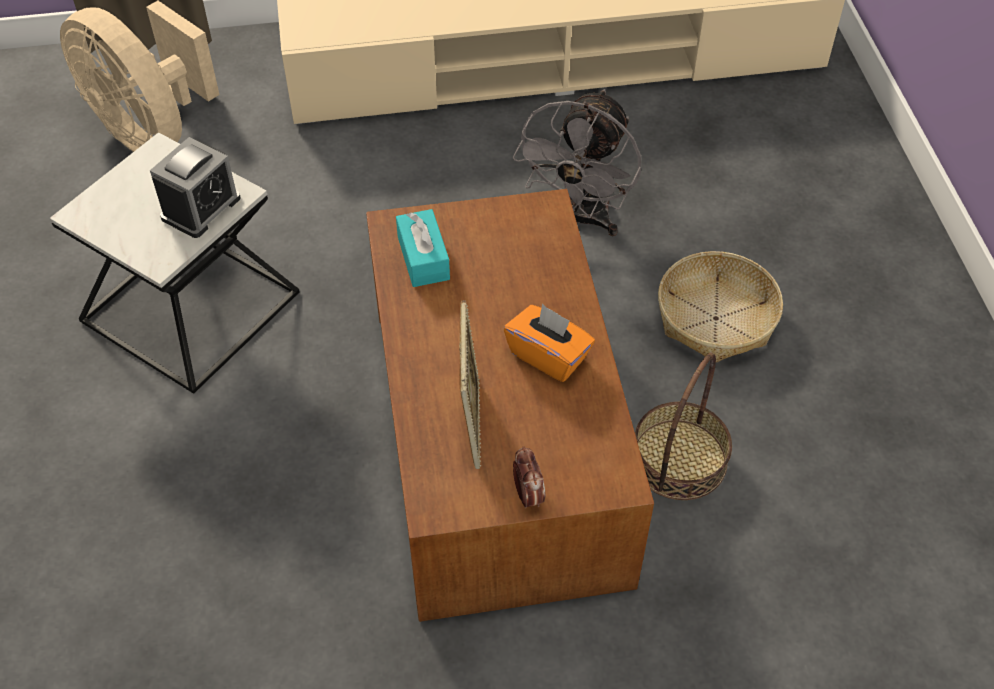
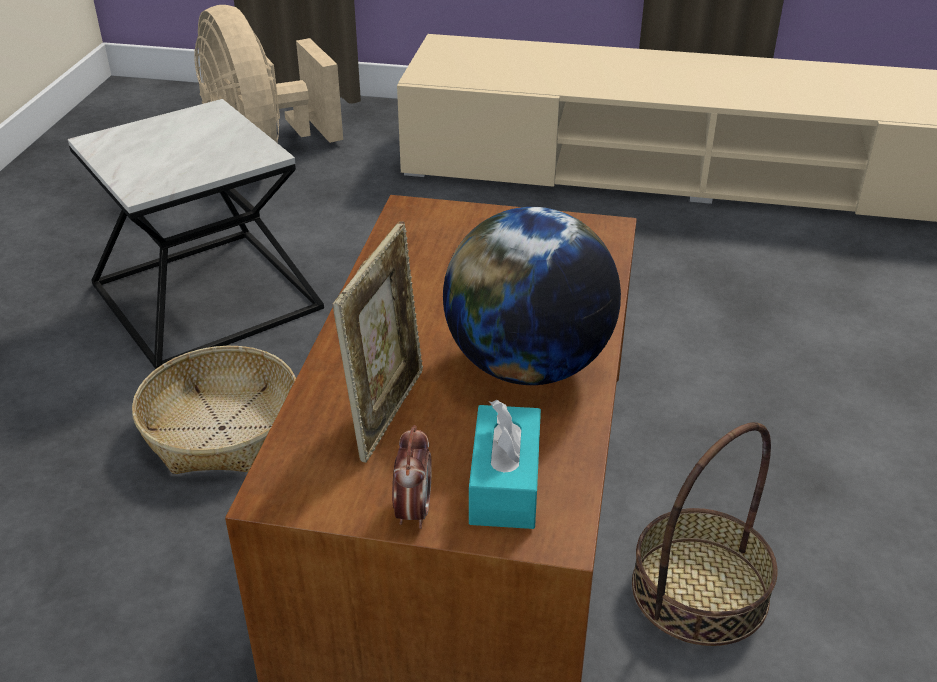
camera: 20 degrees right, 15 degrees down
alarm clock [150,137,241,238] -> none
turquoise tissue box [396,209,450,287] -> turquoise tissue box moved to [469,400,541,529]
orange tissue box [504,303,595,382] -> globe [443,207,621,385]
grey fan [513,89,641,237] -> none
basket [658,251,783,362] -> basket moved to [132,346,296,474]

